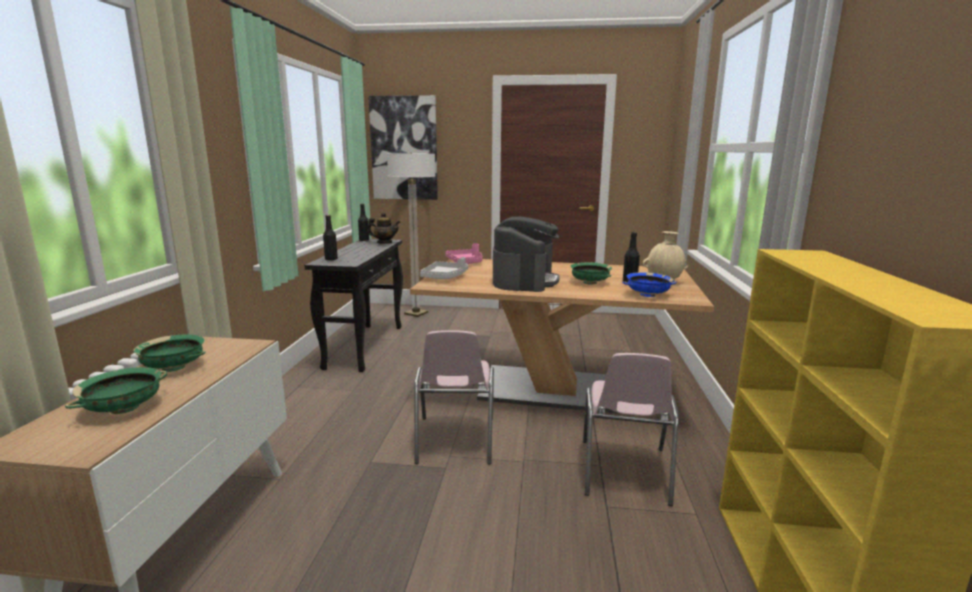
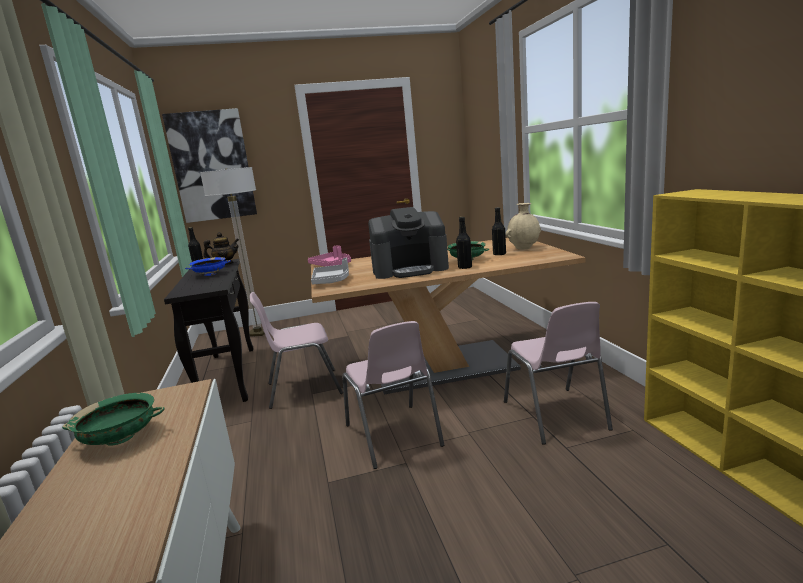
camera: 20 degrees left, 0 degrees up
green bowl [65,367,167,414] -> none
black bottle [323,215,338,261] -> black bottle moved to [456,217,472,269]
coffee machine [493,216,559,292] -> coffee machine turned 90 degrees clockwise [368,207,449,279]
blue bowl [622,272,676,297] -> blue bowl moved to [185,257,231,276]
none -> pink chair [250,292,343,409]

